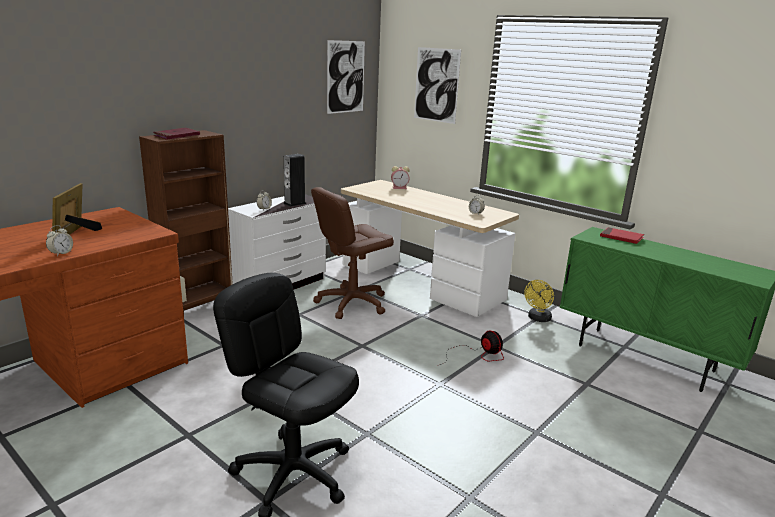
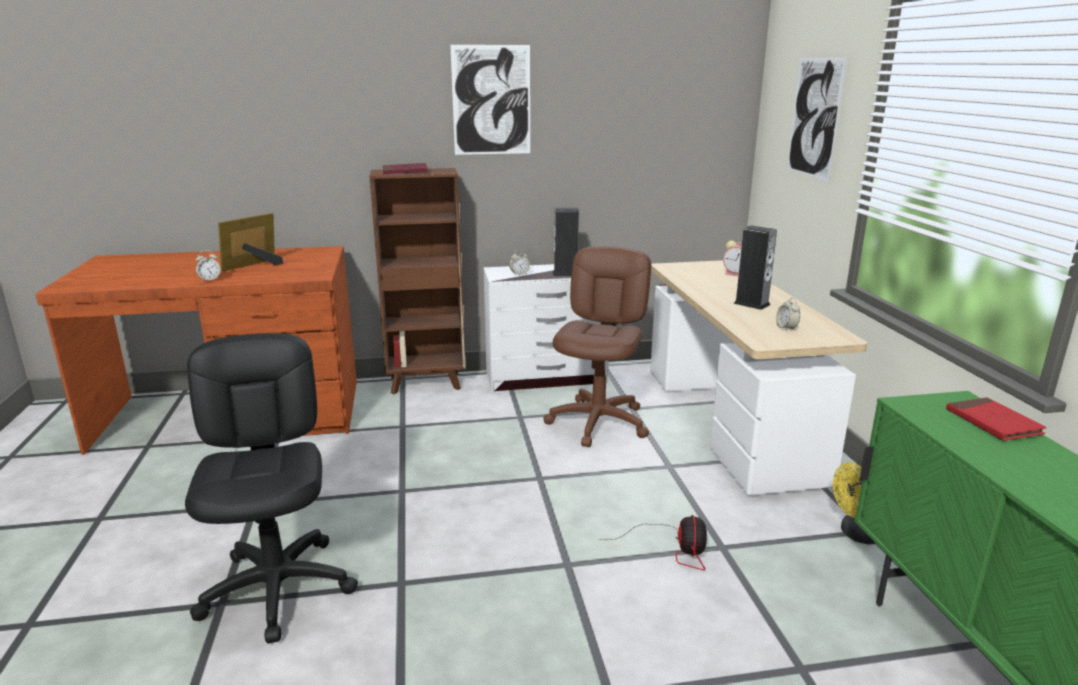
camera: 40 degrees right, 0 degrees up
brown office chair [311,187,394,319] -> brown office chair turned 105 degrees clockwise [544,246,651,447]
picture [327,40,365,114] -> picture moved to [450,45,530,155]
none -> speaker [733,225,777,310]

